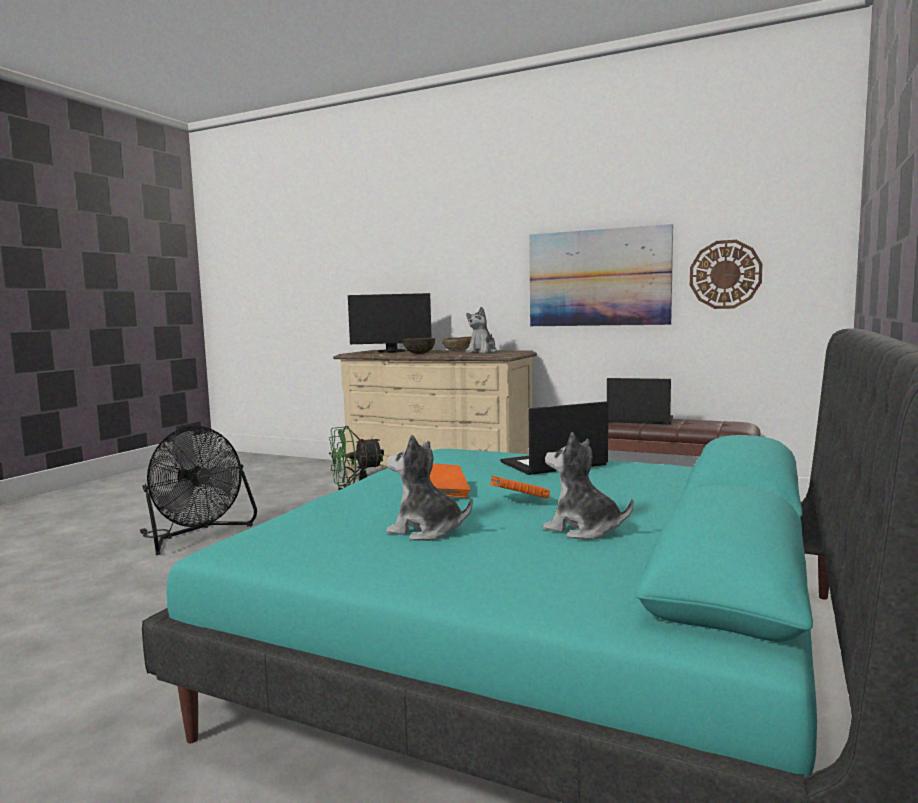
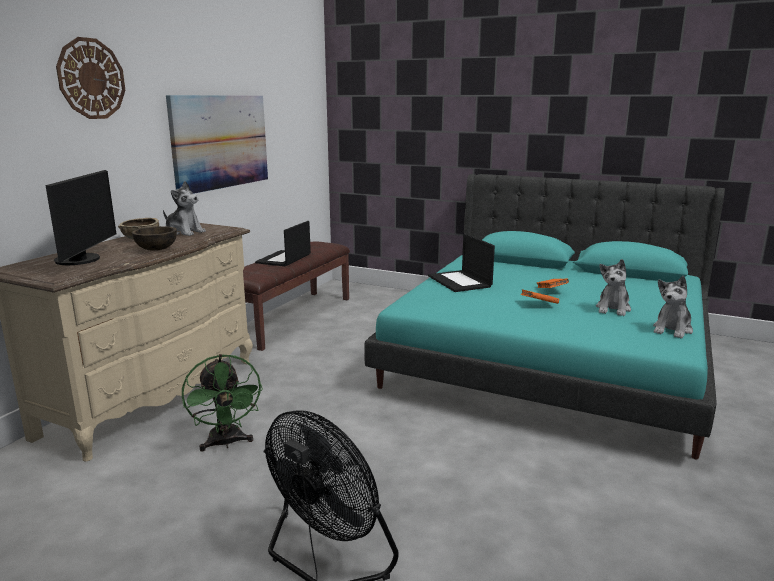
camera: 90 degrees left, 10 degrees up
plush toy [543,432,633,540] -> plush toy moved to [653,276,693,338]
wall clock [690,240,763,309] -> wall clock moved to [56,37,125,119]

